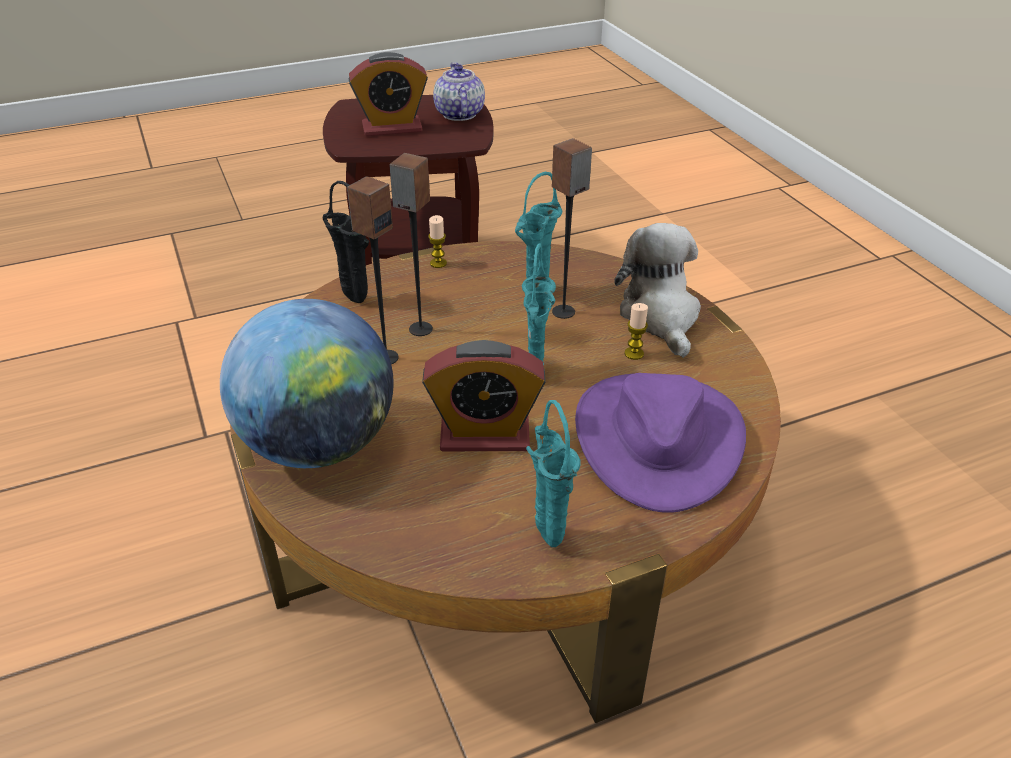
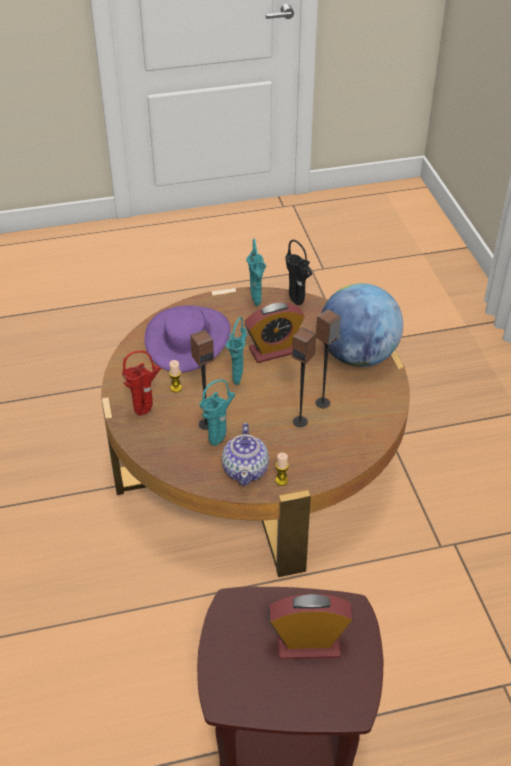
camera: 170 degrees left, 5 degrees up
black vase [323,181,369,303] -> black vase moved to [285,240,312,305]
alarm clock [422,340,546,451] -> alarm clock turned 150 degrees clockwise [244,303,304,363]
teapot [433,62,485,121] -> teapot moved to [222,423,269,486]
plush toy [614,223,701,358] -> red vase [122,351,161,415]

